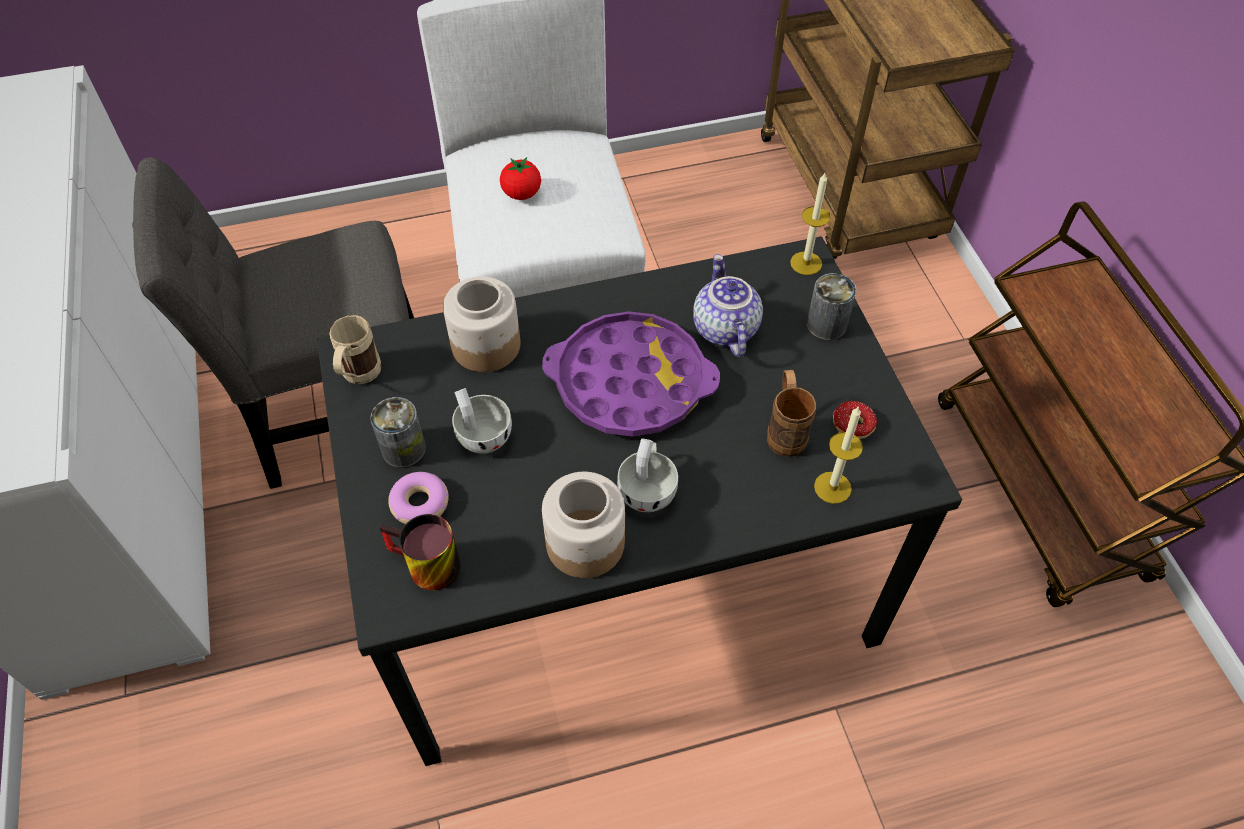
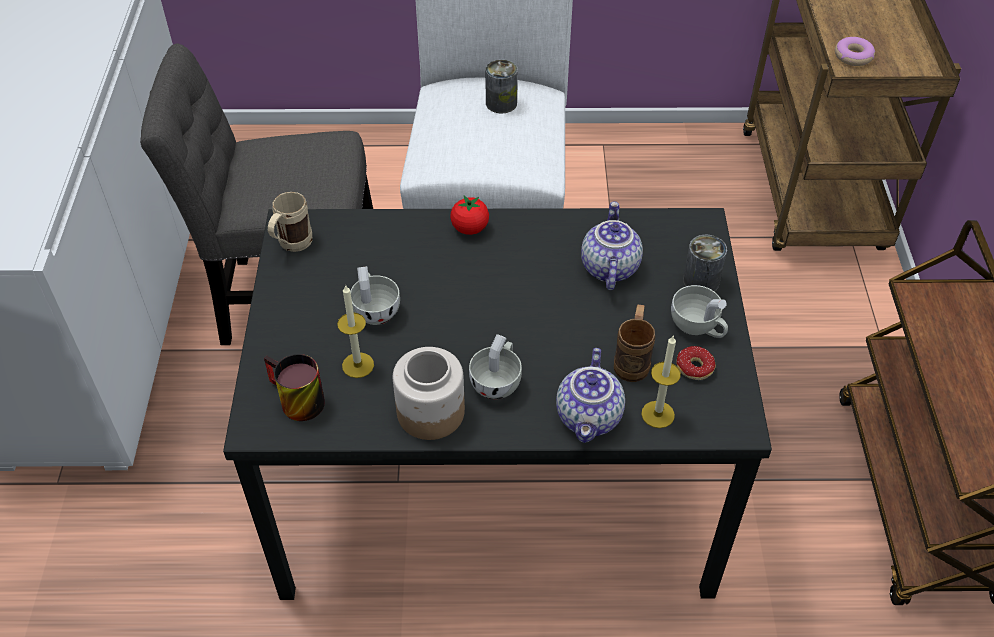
camera: 15 degrees right, 5 degrees down
can [370,397,426,468] -> can moved to [485,59,518,113]
donut [388,472,449,524] -> donut moved to [835,37,875,66]
jar [443,276,520,372] -> none
tomato [500,157,541,200] -> tomato moved to [450,196,489,235]
purple tray [542,311,720,437] -> none
candle [790,173,830,275] -> candle moved to [337,284,374,378]
none -> teapot [556,348,625,443]
none -> white cup [671,285,728,338]

